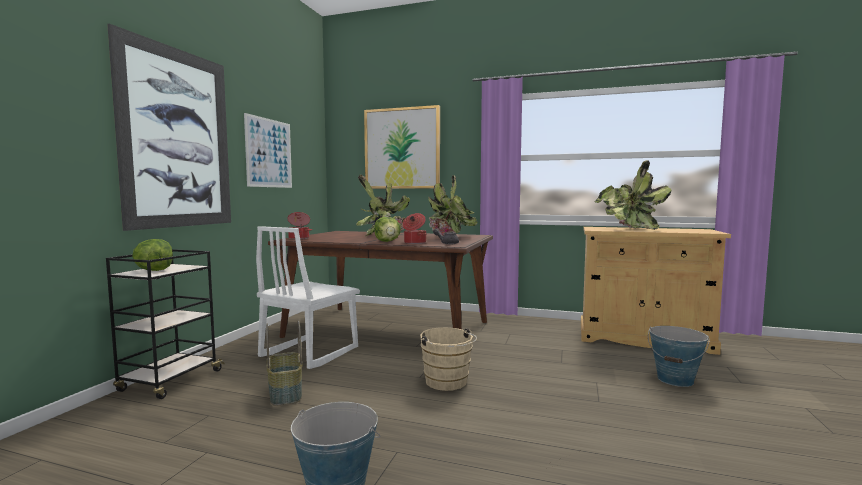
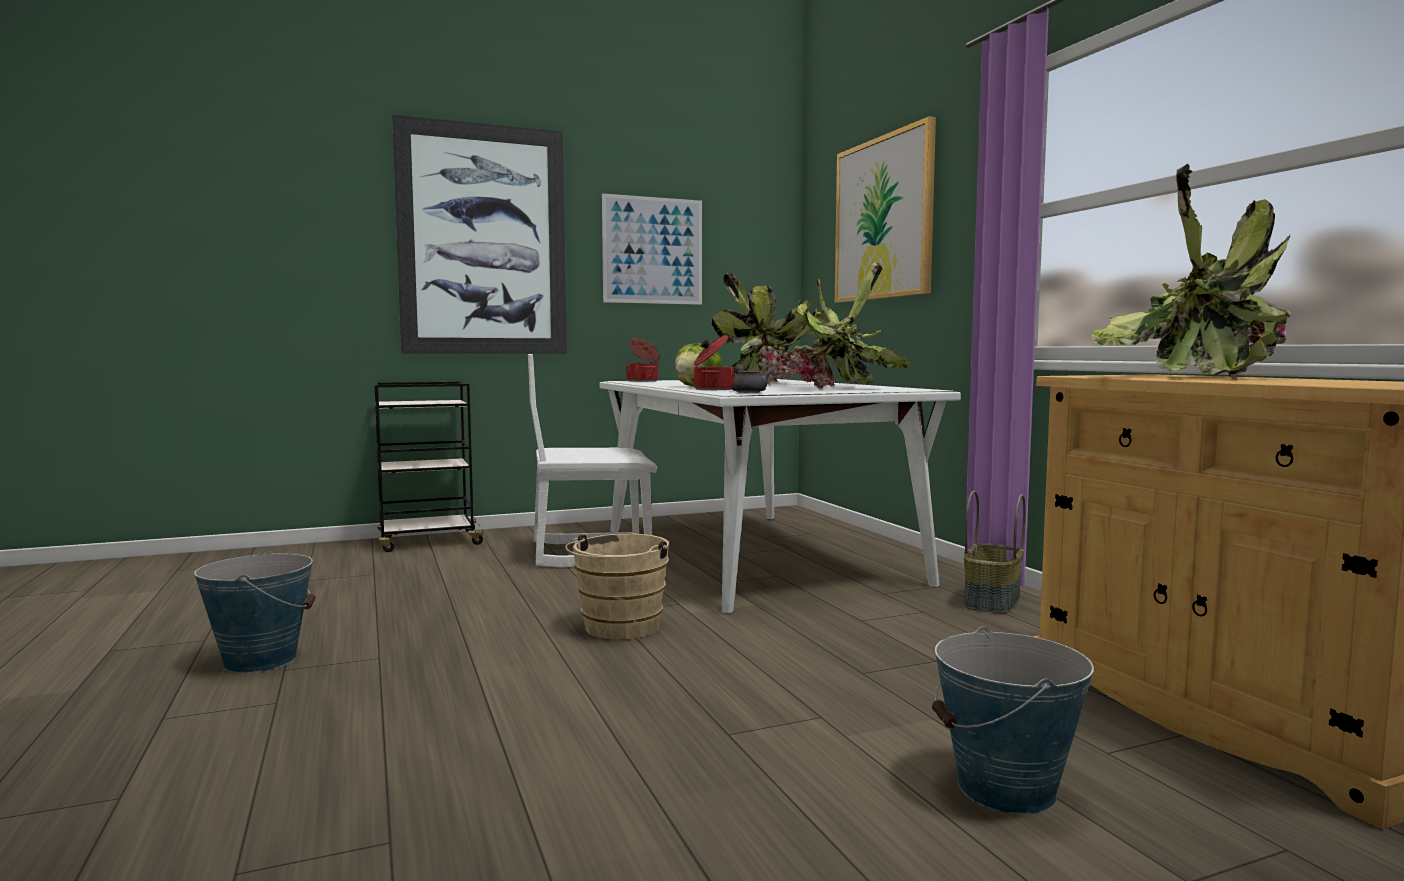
camera: 50 degrees right, 0 degrees up
lettuce [132,239,173,271] -> none
basket [266,321,303,406] -> basket moved to [964,491,1026,614]
brown dining table [268,231,493,338] -> white dining table [600,379,961,613]

